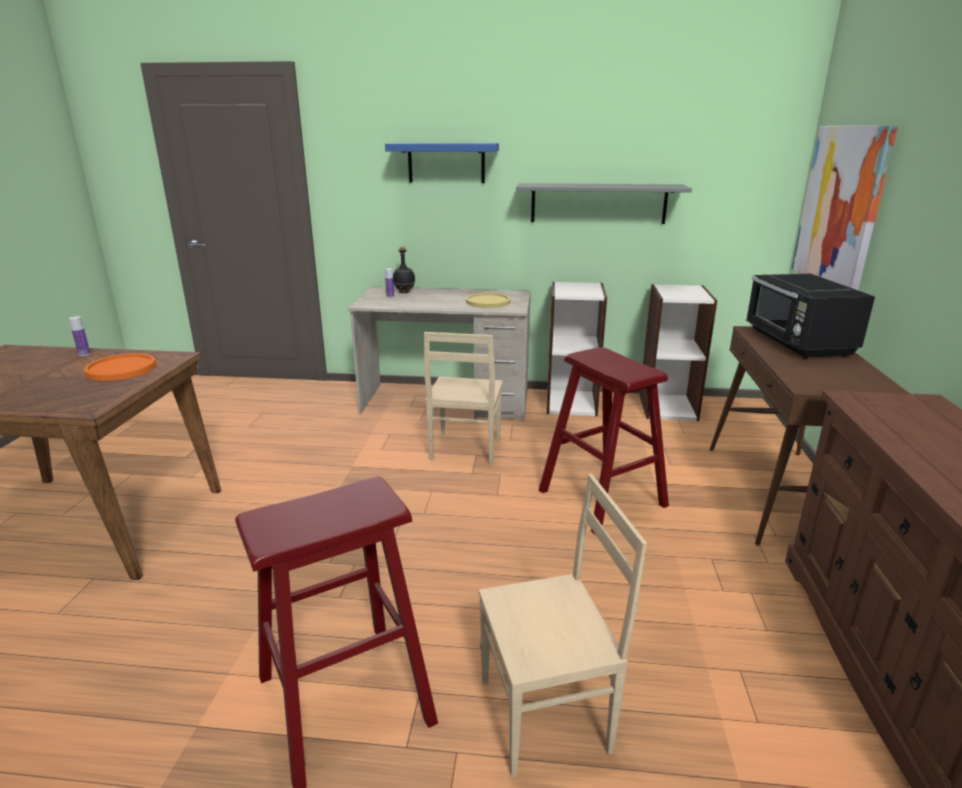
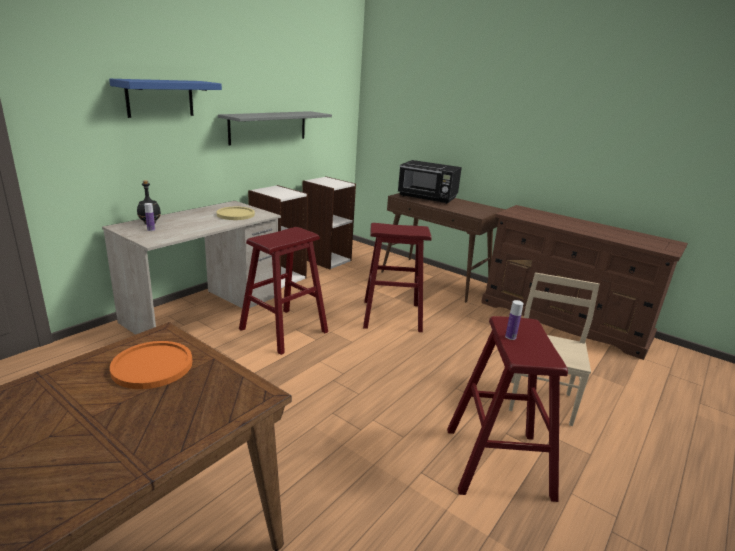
camera: 60 degrees left, 0 degrees up
bottle [69,316,90,356] -> bottle moved to [505,300,523,340]
beige chair [424,332,503,465] -> red stool [239,227,328,355]
picture [792,126,898,290] -> none

